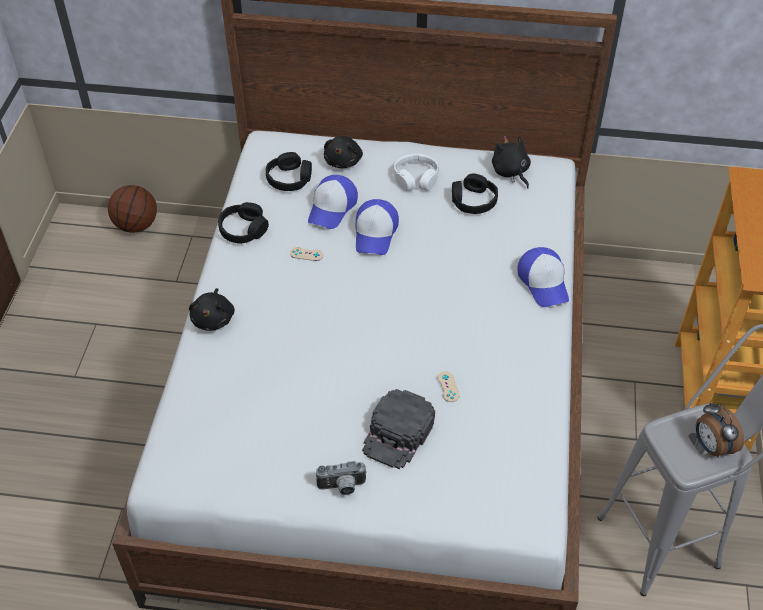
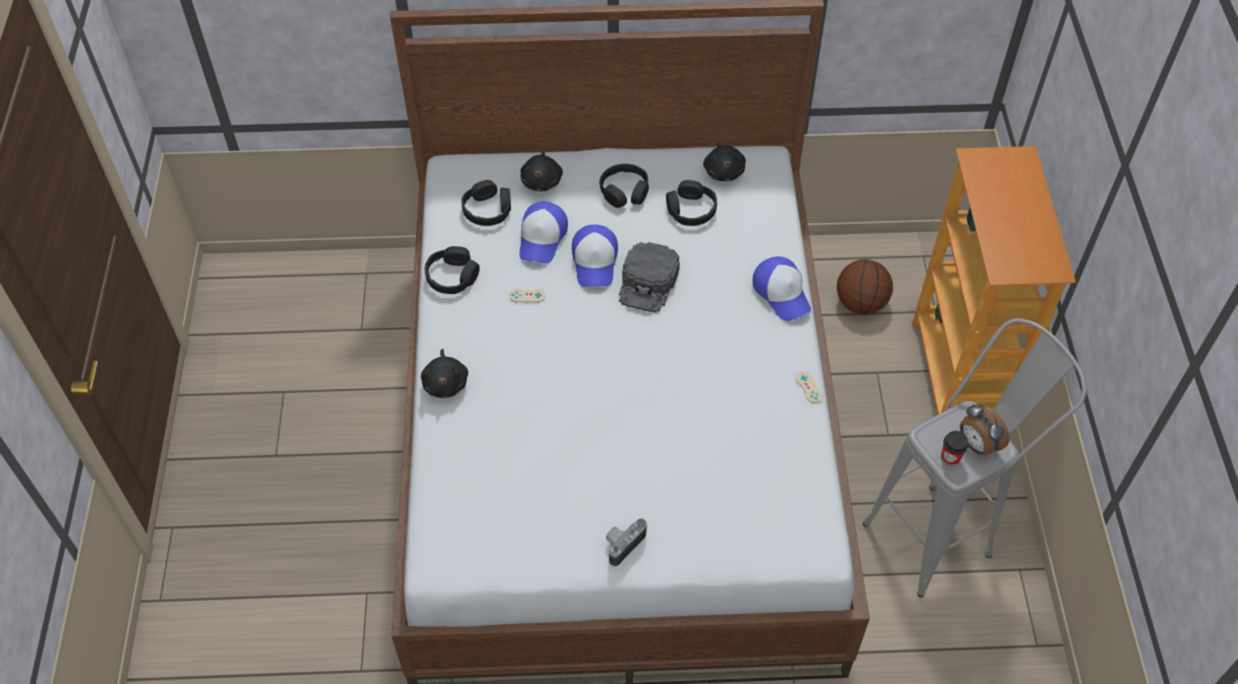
camera: 10 degrees left, 5 degrees up
basketball [108,185,157,232] -> basketball moved to [837,259,893,315]
camera [316,461,367,495] -> camera turned 150 degrees clockwise [606,518,647,566]
black cap [362,389,435,469] -> black cap moved to [619,242,680,313]
white headphones [394,154,439,191] -> black headphones [599,164,649,208]
beige game controller [437,371,460,402] -> beige game controller moved to [796,372,823,403]
black plush toy [492,136,531,189] -> black plush toy turned 150 degrees counterclockwise [703,143,746,181]
none -> cup [941,431,969,466]

